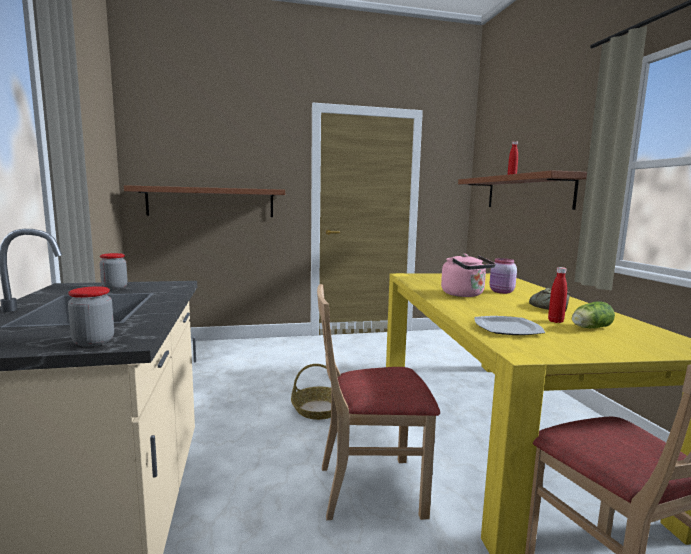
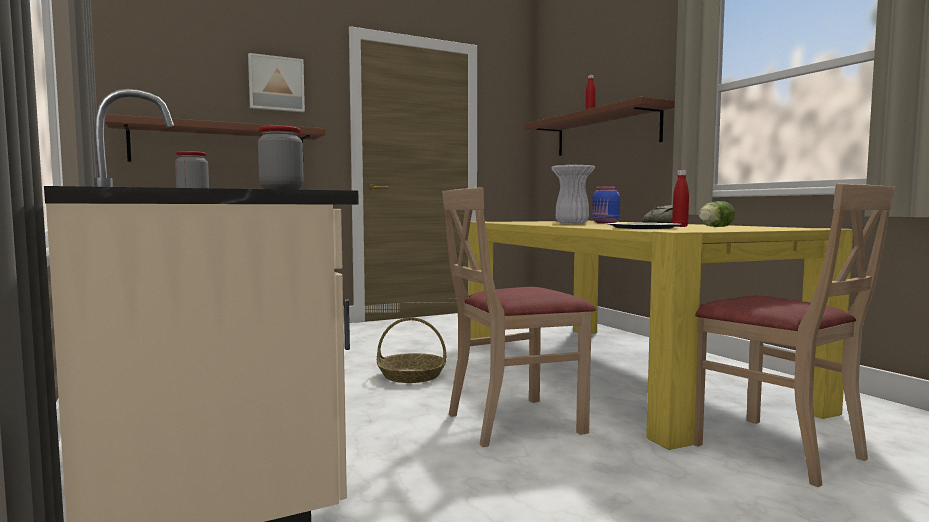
camera: 15 degrees left, 5 degrees down
pink kettle [441,253,496,297] -> white vase [551,165,595,224]
pink jar [489,258,517,294] -> blue jar [592,187,620,224]
none -> picture [248,53,305,112]

